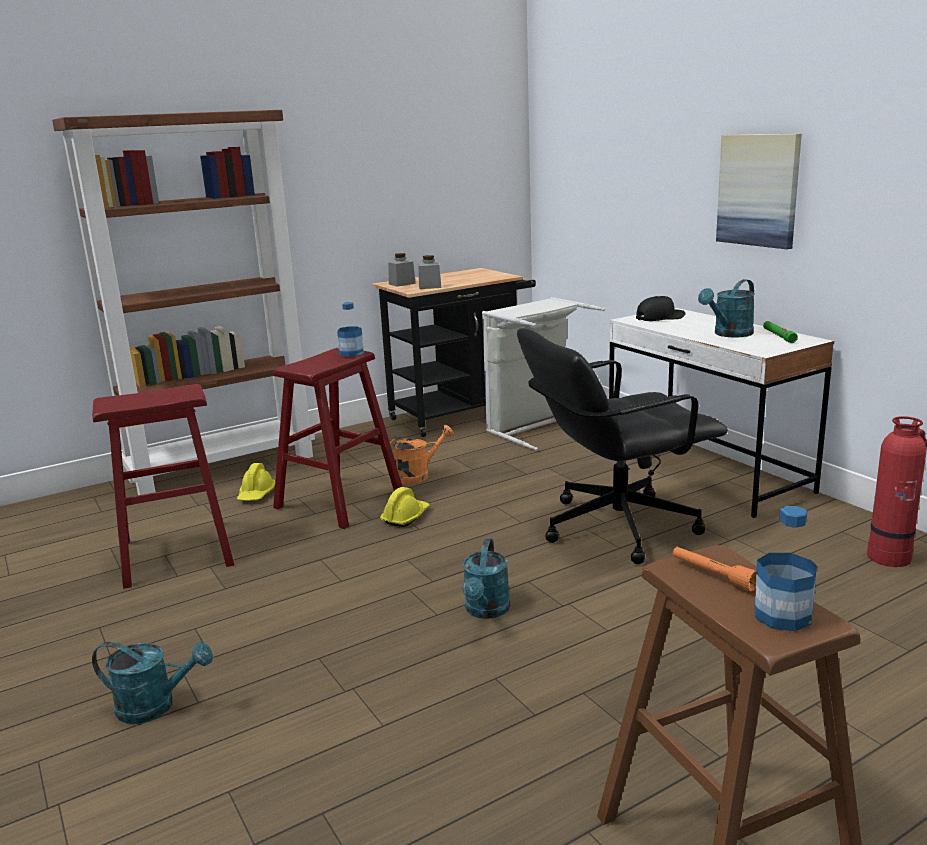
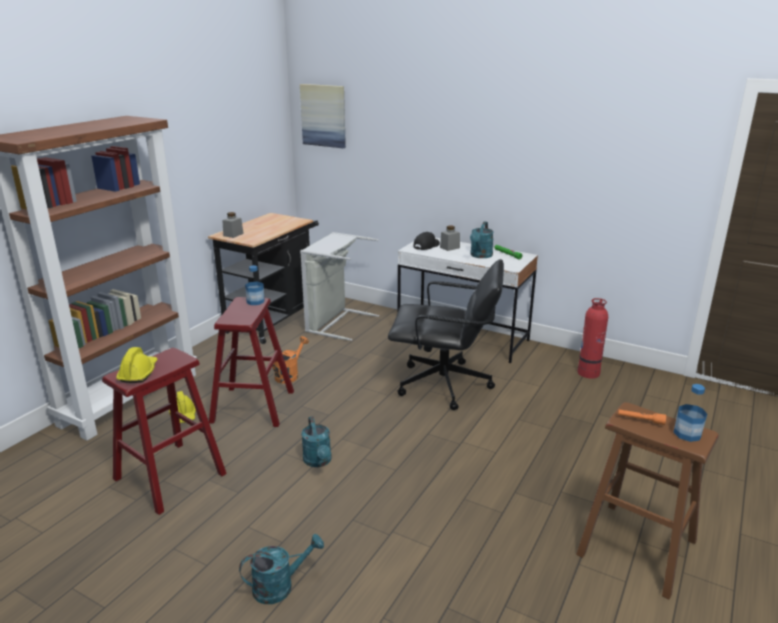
camera: 30 degrees left, 5 degrees up
yellow hard hat [380,487,430,527] -> yellow hard hat moved to [117,347,158,383]
grey jar [419,255,441,289] -> grey jar moved to [440,225,460,251]
turquoise watering can [463,538,510,619] -> turquoise watering can moved to [301,416,332,467]
black office chair [517,328,728,564] -> black office chair turned 120 degrees counterclockwise [388,259,504,410]
picture [716,134,802,249] -> picture moved to [300,84,346,148]

